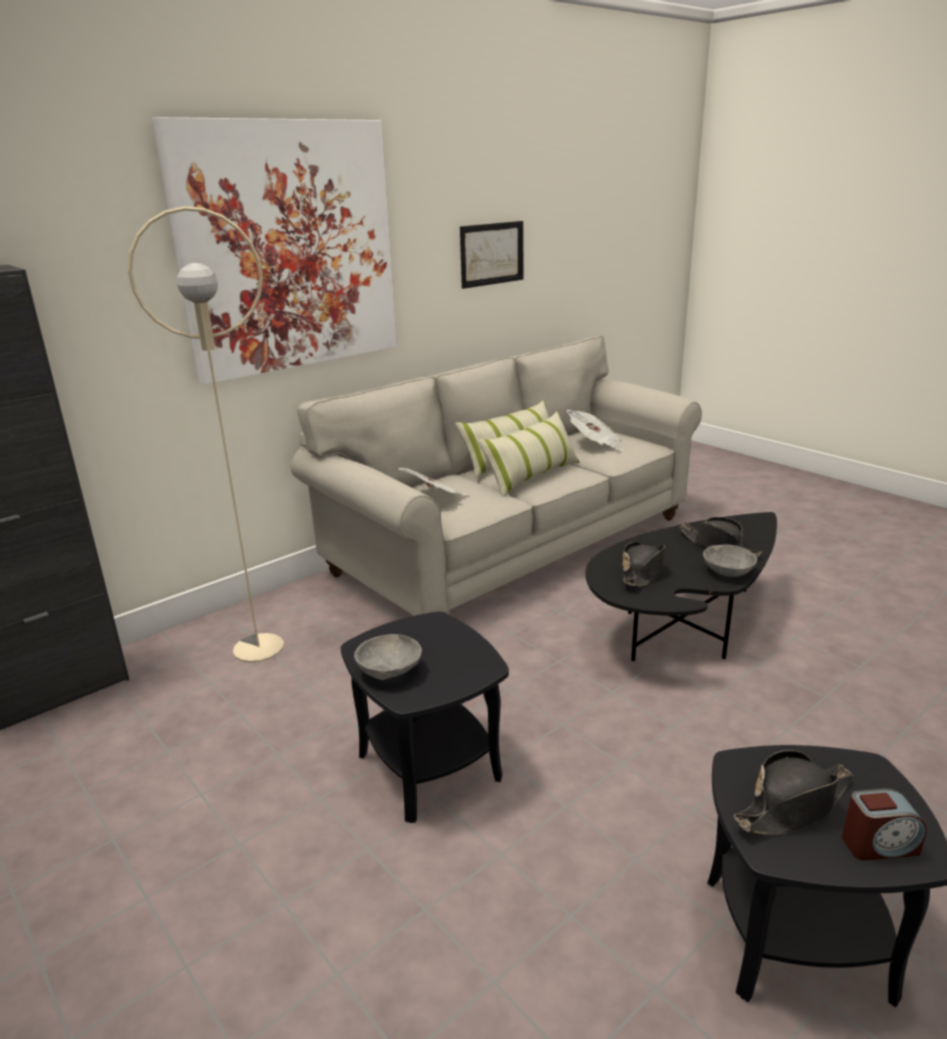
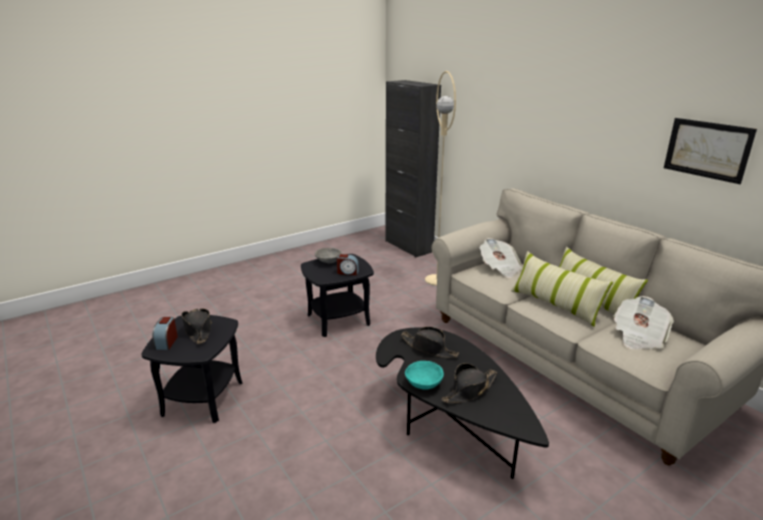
camera: 95 degrees right, 0 degrees up
picture [152,117,397,385] -> none
grey bowl [703,544,757,577] -> turquoise bowl [405,361,444,390]
none -> alarm clock [337,254,359,275]

